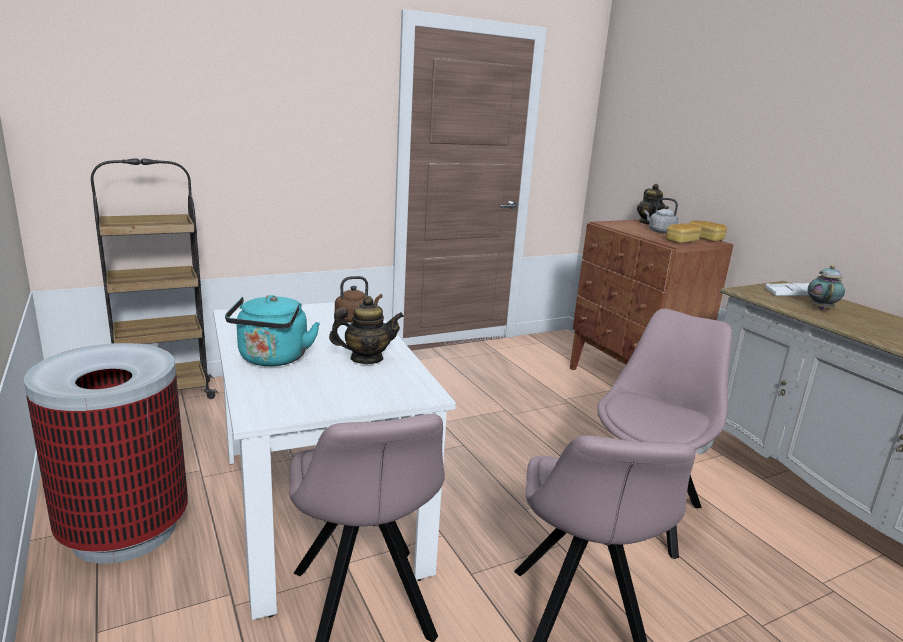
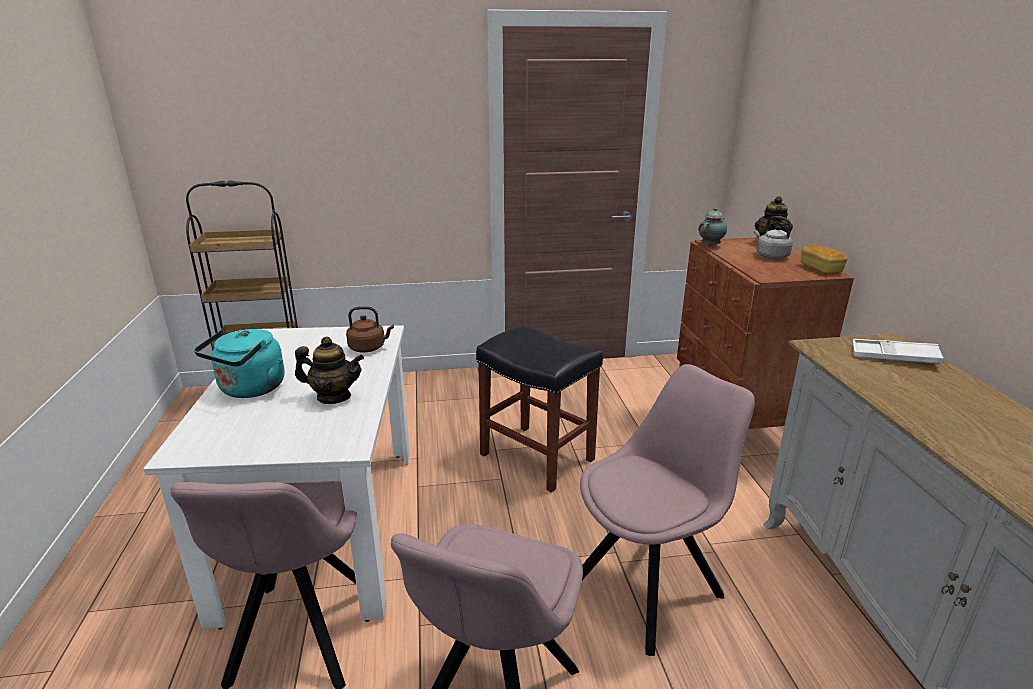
camera: 20 degrees right, 5 degrees up
trash can [24,343,188,564] -> none
bread [666,223,702,243] -> none
teapot [808,265,845,310] -> teapot moved to [698,208,727,247]
none -> black stool [476,325,603,493]

